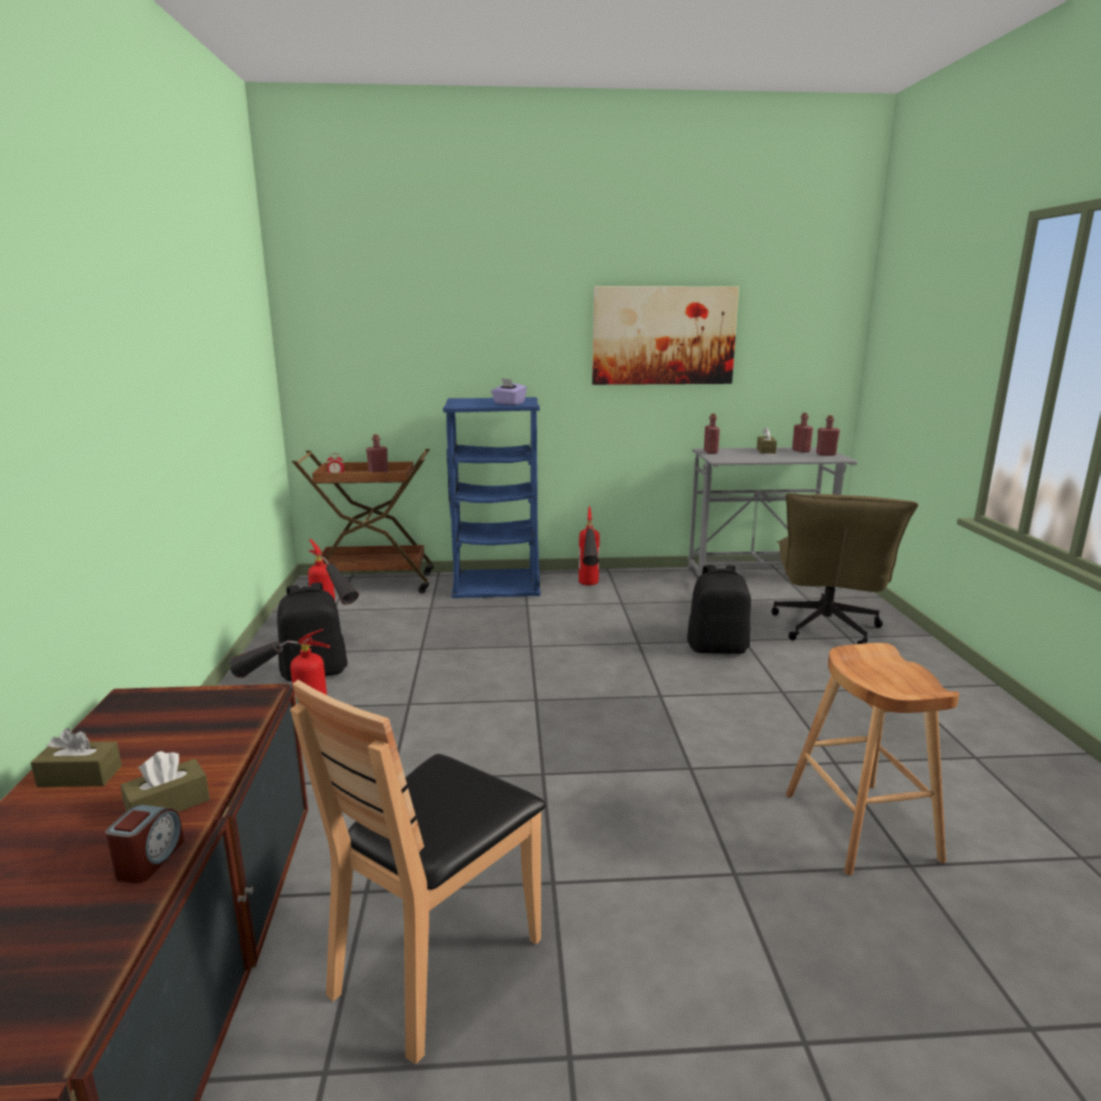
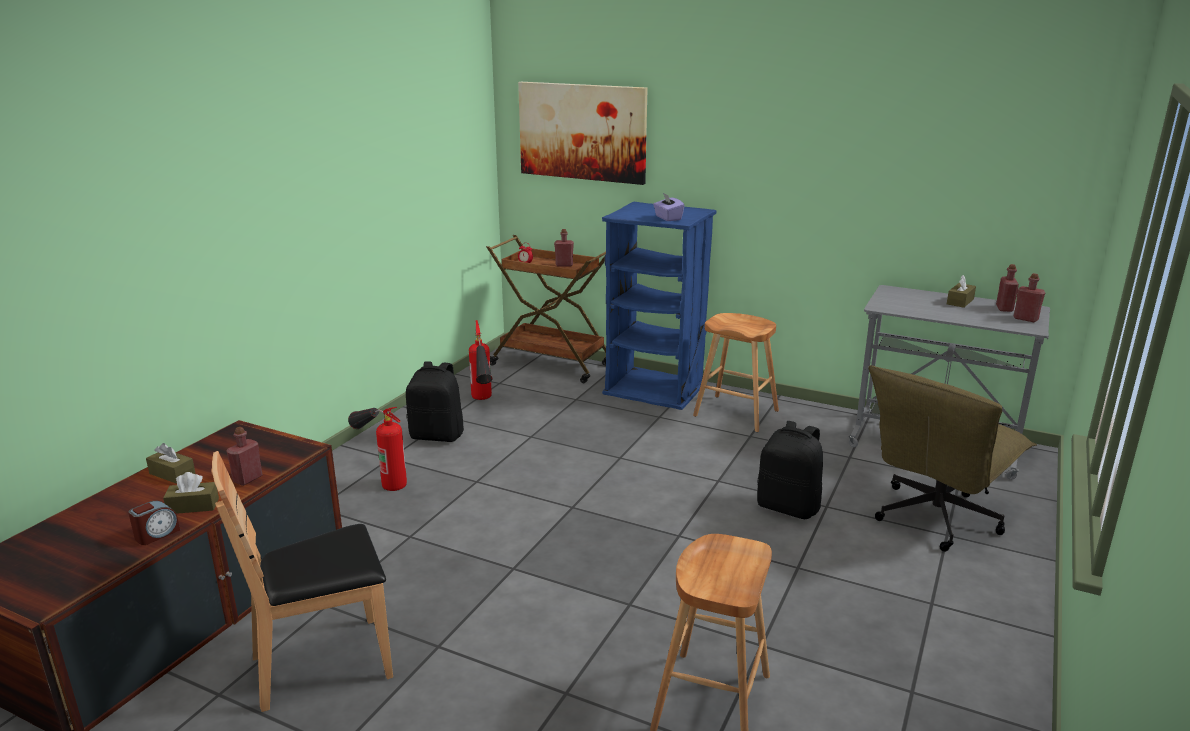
camera: 30 degrees right, 5 degrees up
fire extinguisher [579,506,600,585] -> brown stool [693,313,779,432]
picture [592,286,739,385] -> picture moved to [518,82,648,185]
red bottle [704,413,720,454] -> red bottle moved to [227,427,263,486]

